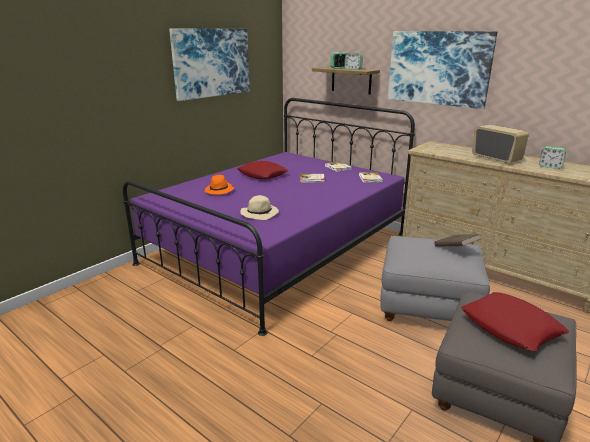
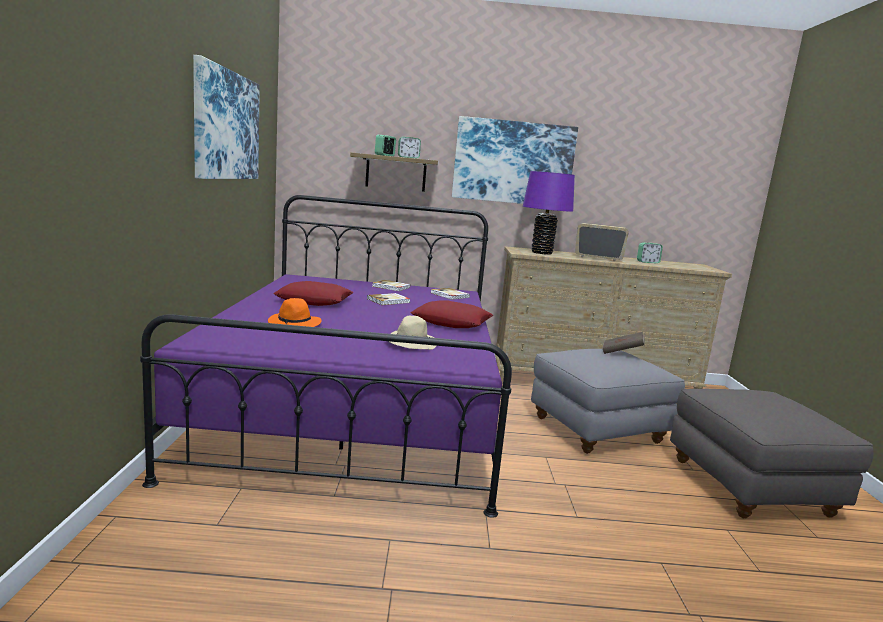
camera: 40 degrees left, 10 degrees down
red pillow [461,292,569,351] -> red pillow moved to [411,300,493,328]
none -> purple table lamp [523,171,575,255]

